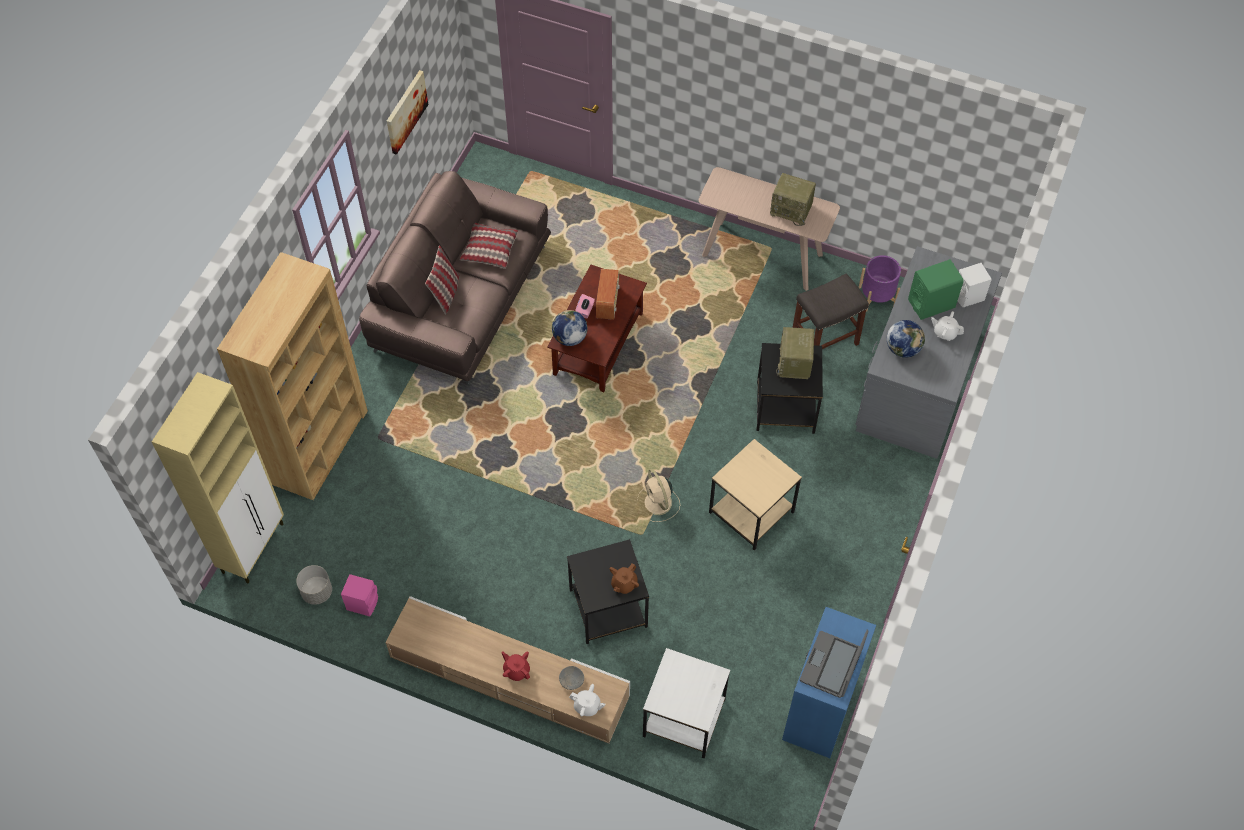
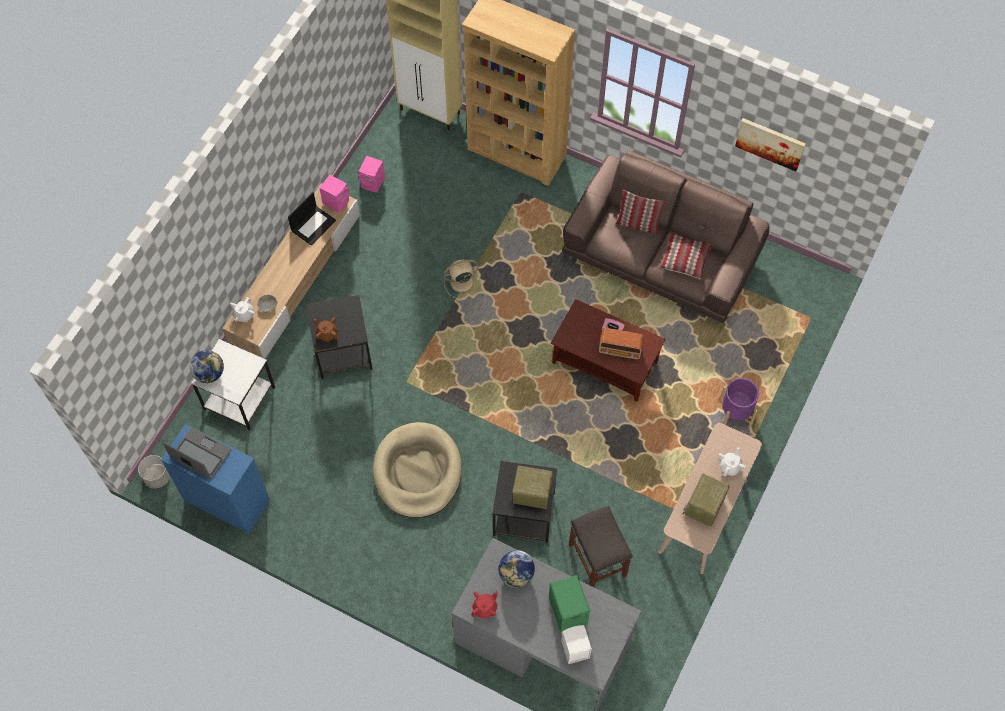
camera: 95 degrees right, 5 degrees up
grey planter [296,565,332,605] -> grey planter moved to [138,455,170,488]
red teapot [502,651,530,681] -> red teapot moved to [471,591,498,618]
globe [552,310,587,346] -> globe moved to [190,350,224,383]
beige fan [637,469,680,522] -> beige fan moved to [444,259,481,298]
beige side table [709,439,802,551] -> beige dog bed [373,422,462,518]
purple planter [859,255,901,312] -> purple planter moved to [720,378,759,425]
white teapot [931,311,964,341] -> white teapot moved to [718,447,746,476]
none -> laptop [288,192,336,245]
none -> pink speaker [319,175,349,213]

